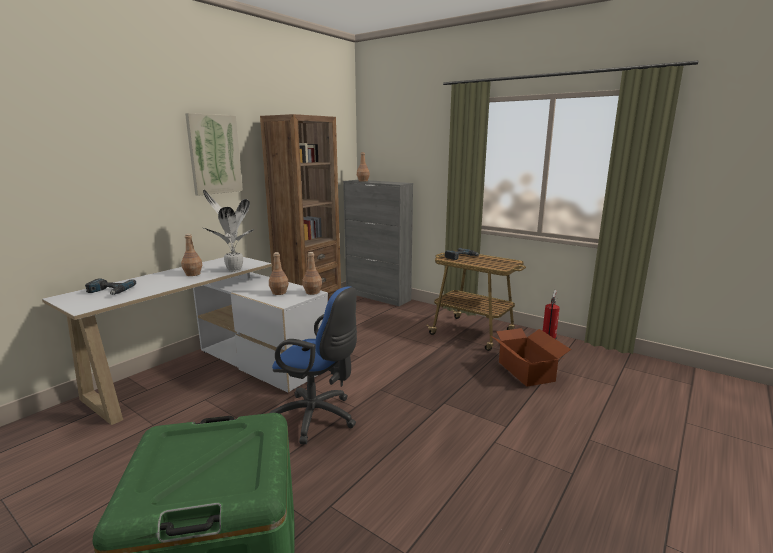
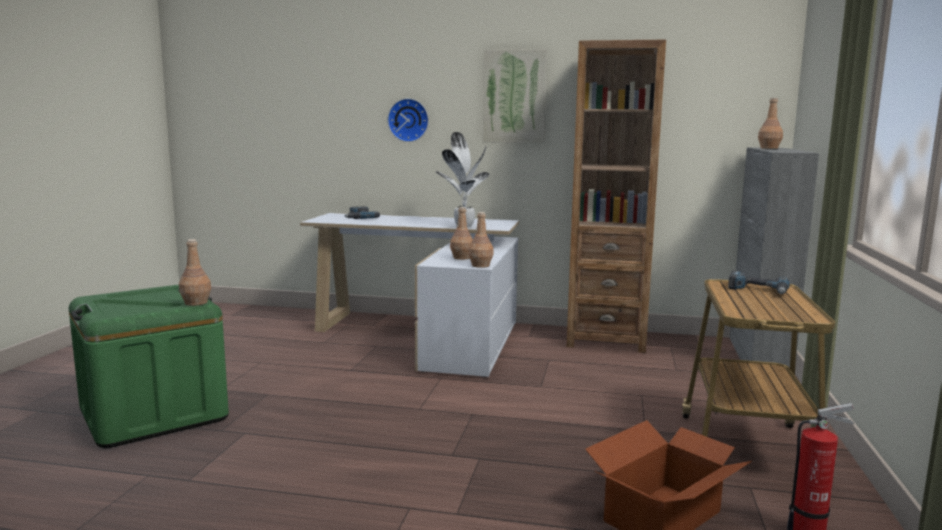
camera: 65 degrees right, 5 degrees down
brown bottle [181,234,202,276] -> brown bottle moved to [179,239,211,306]
blue office chair [269,286,357,444] -> none
none -> wall clock [388,98,429,142]

